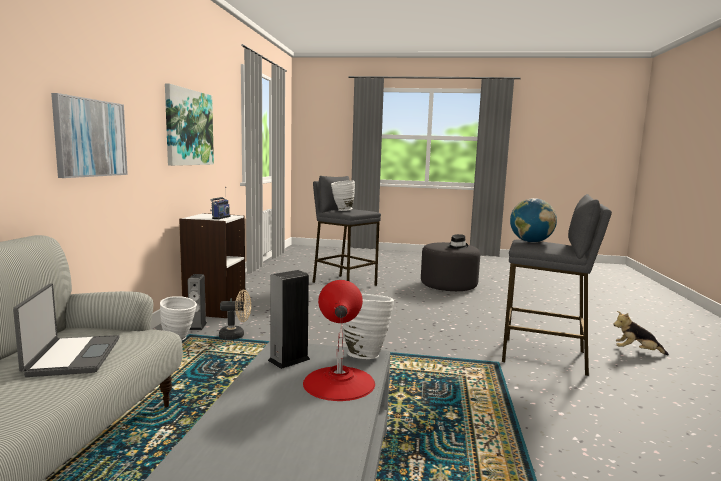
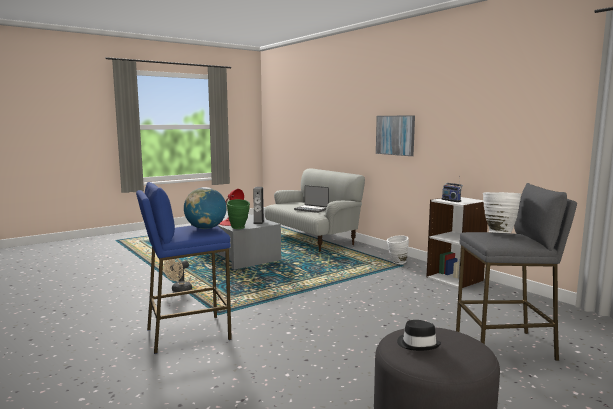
camera: 135 degrees right, 0 degrees up
picture [165,83,214,166] -> none
speaker [187,274,207,330] -> none
beige fan [219,290,251,340] -> beige fan moved to [164,259,192,292]
white vase [343,293,394,359] -> green vase [227,199,250,229]
grey stool [502,194,612,376] -> blue stool [136,182,232,354]
plush toy [614,311,669,355] -> none

